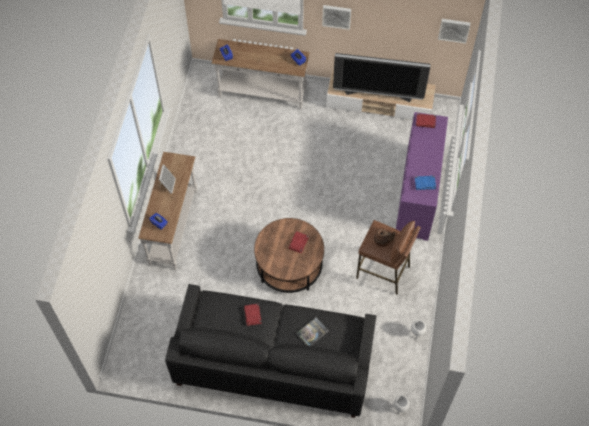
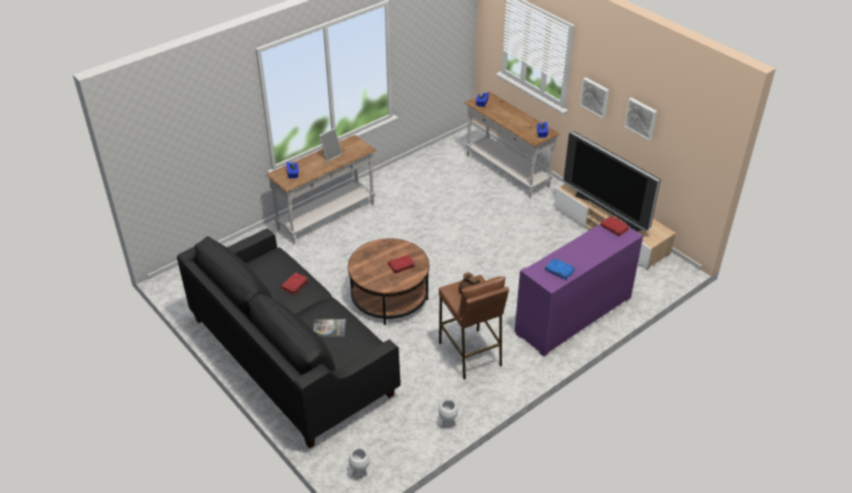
camera: 40 degrees right, 20 degrees down
picture [438,19,471,44] -> picture moved to [624,97,657,140]

